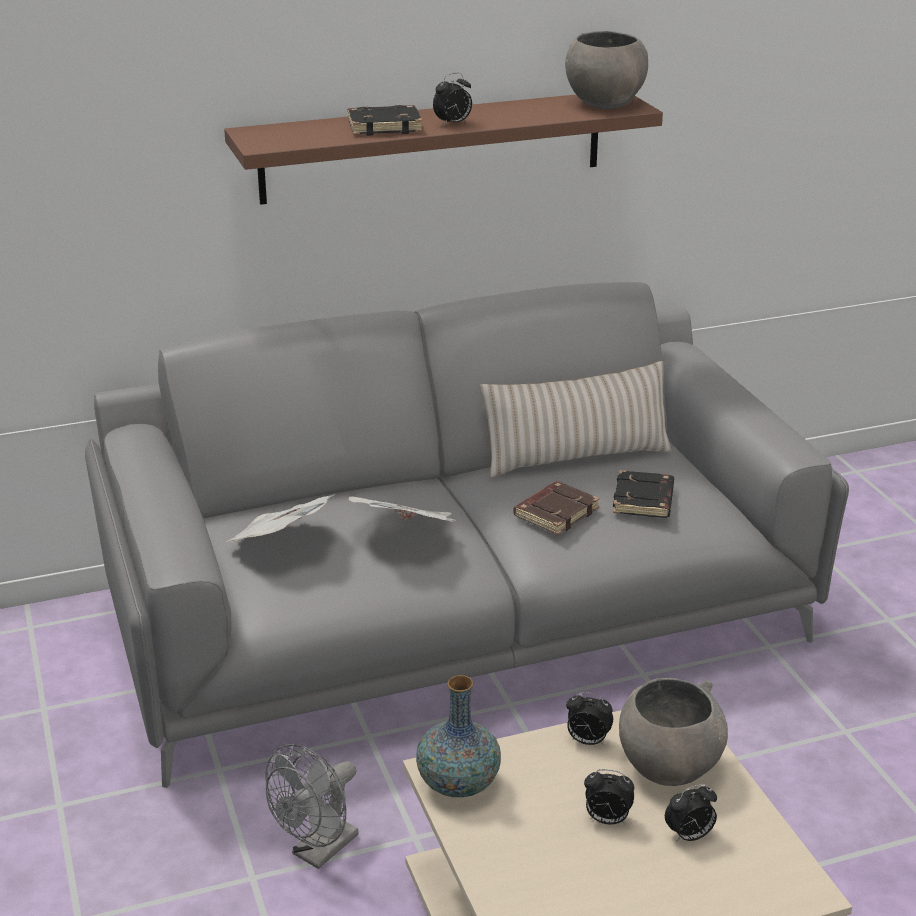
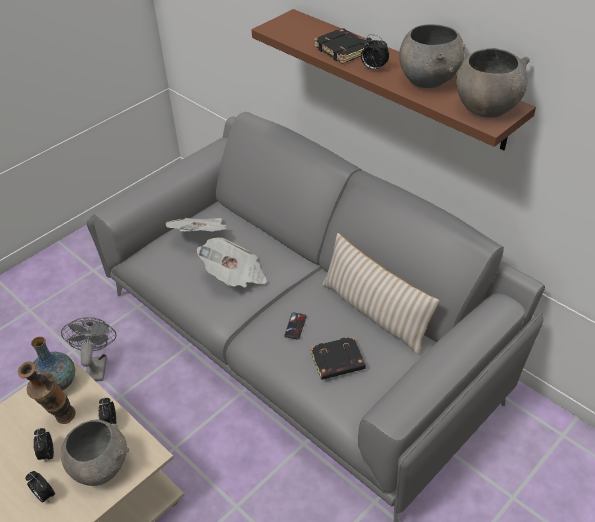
camera: 65 degrees right, 15 degrees up
grey fan [266,744,359,869] -> grey fan turned 75 degrees clockwise [61,317,116,382]
brown book [514,481,600,535] -> phone [284,313,307,339]
none -> vase [18,361,76,424]
none -> grey bowl [399,24,466,88]

